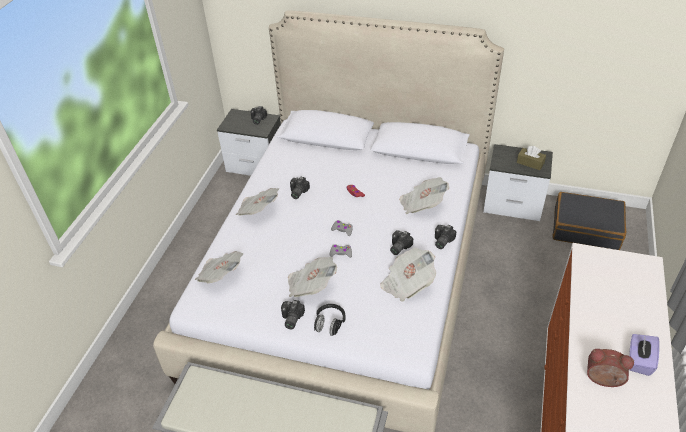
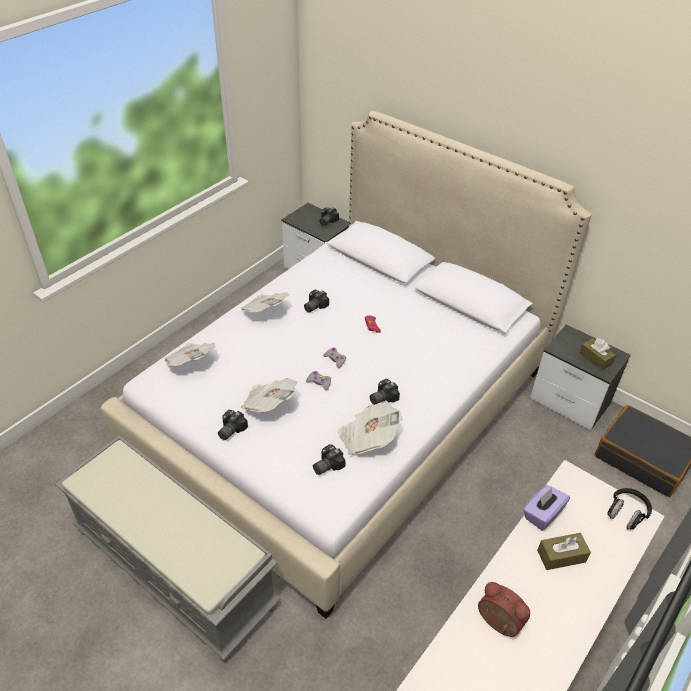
camera: 20 degrees right, 0 degrees up
black headphones [314,304,346,336] -> black headphones moved to [608,488,652,530]
newspaper [399,177,449,214] -> none
camera [435,225,456,249] -> camera moved to [313,444,345,475]
purple tissue box [629,334,660,376] -> purple tissue box moved to [523,485,570,531]
none -> brown tissue box [537,533,591,570]

